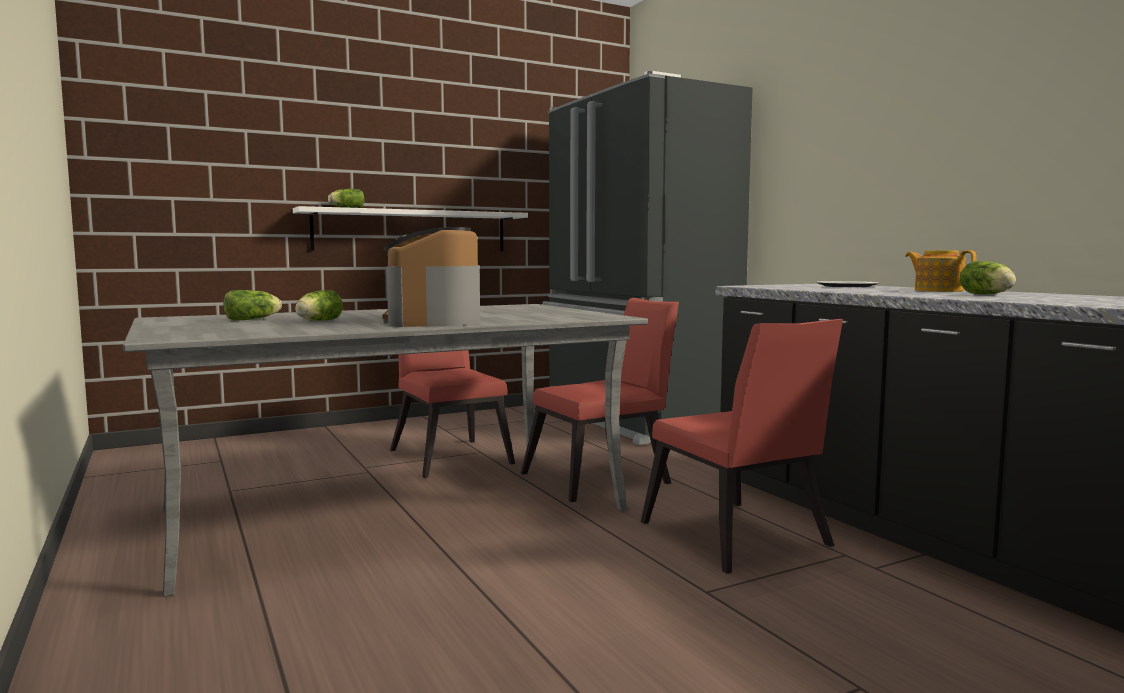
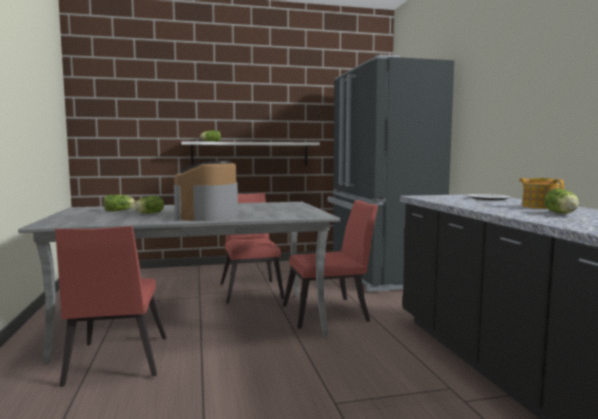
camera: 15 degrees right, 0 degrees up
red chair [641,319,843,574] -> red chair moved to [55,226,167,387]

